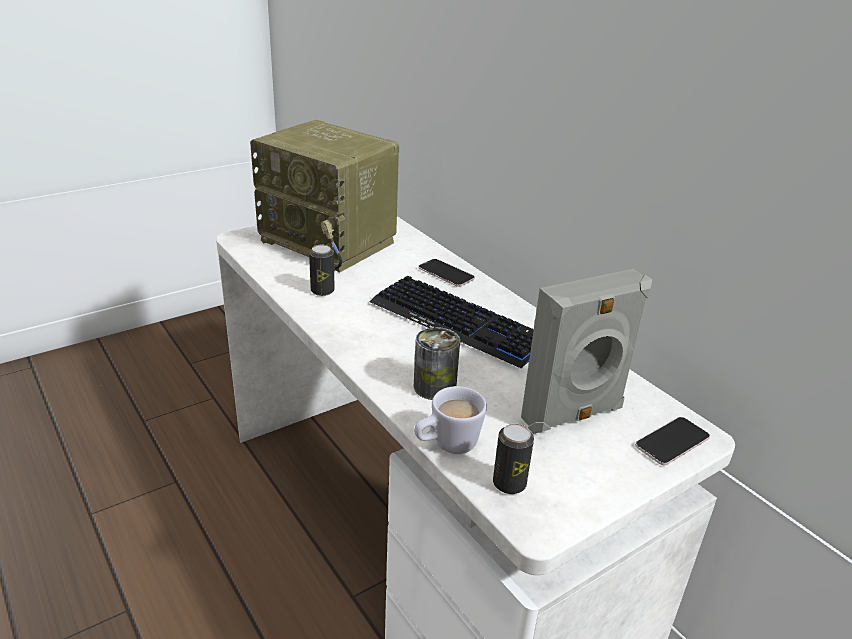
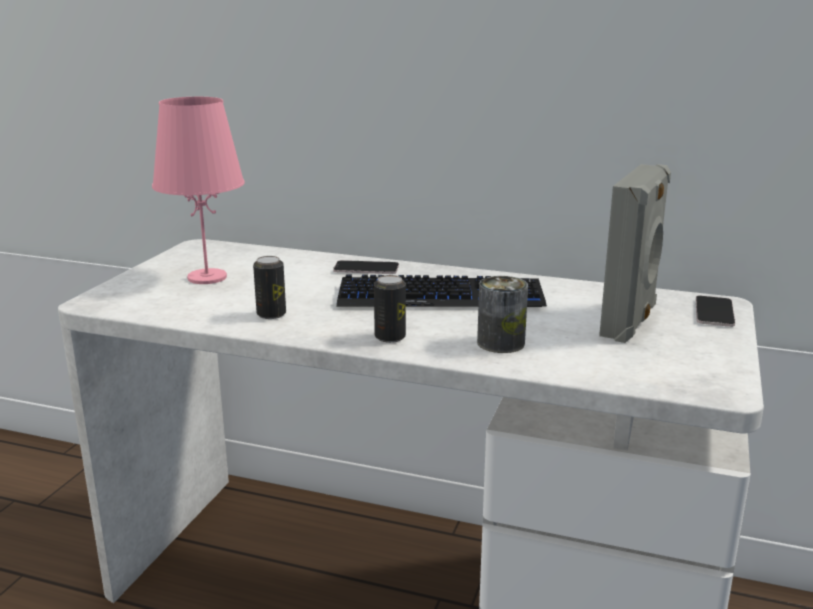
camera: 35 degrees left, 10 degrees down
radio [250,120,399,272] -> pink table lamp [152,97,245,284]
white mug [414,386,487,454] -> none
can [493,423,534,494] -> can moved to [374,275,406,343]

